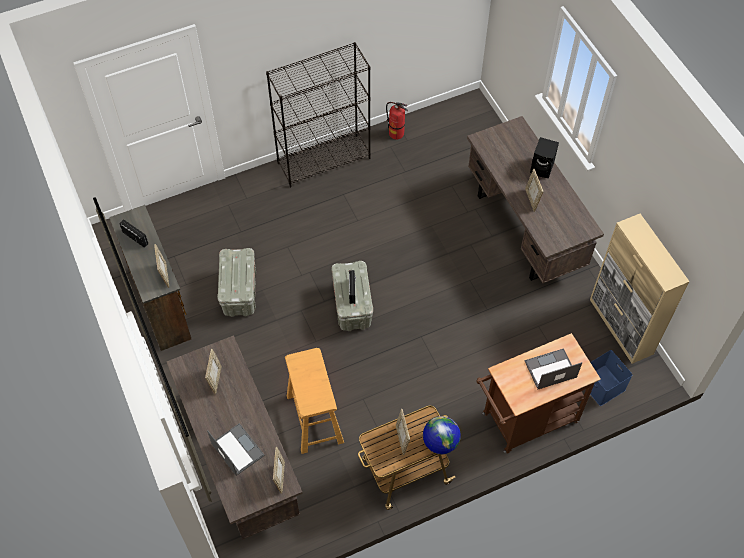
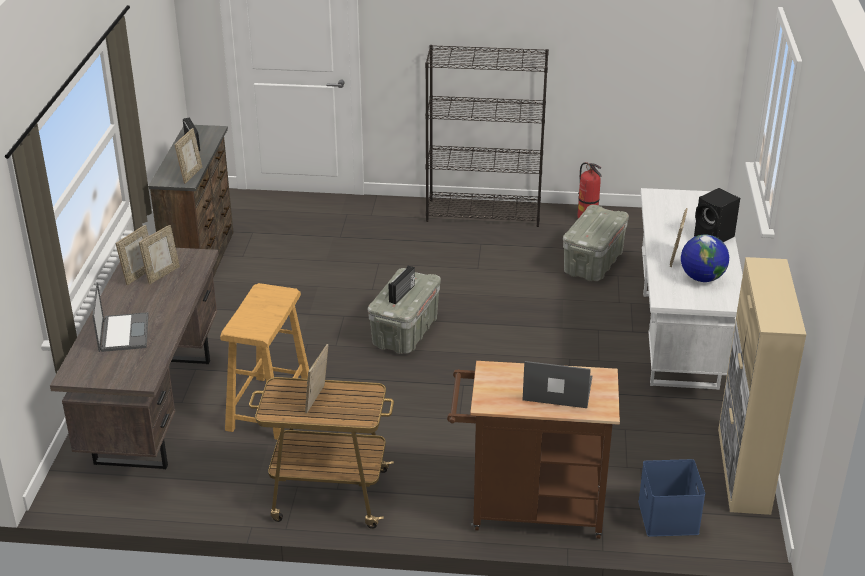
camera: 30 degrees right, 25 degrees down
grey storage box [217,248,256,317] -> grey storage box moved to [563,205,629,281]
picture frame [273,447,285,494] -> picture frame moved to [116,225,149,285]
globe [423,416,461,454] -> globe moved to [681,234,729,282]
brown desk [467,116,604,283] -> white desk [641,188,743,390]

